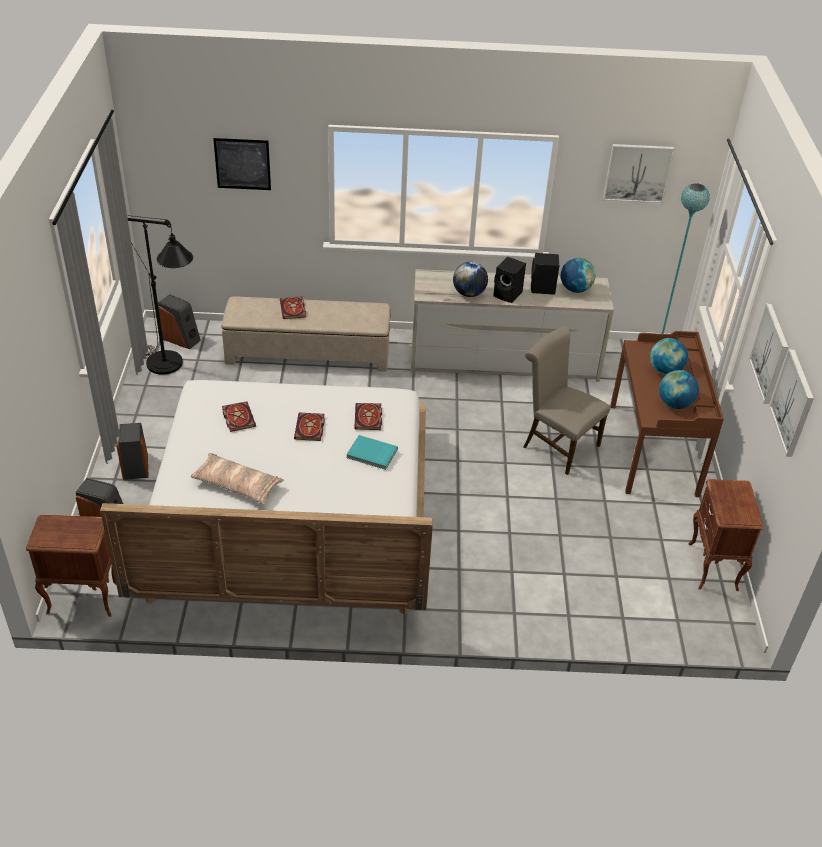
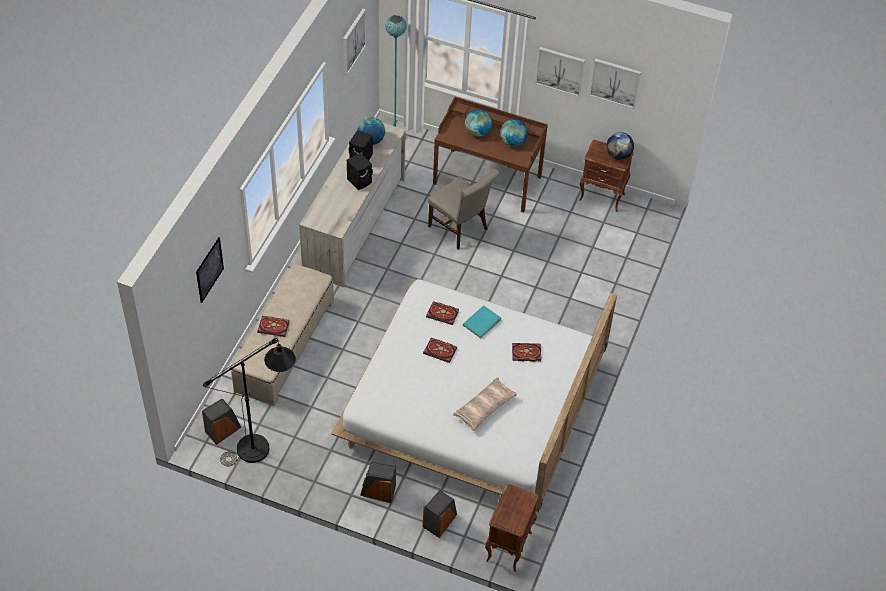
camera: 70 degrees left, 10 degrees up
book [222,401,256,432] -> book moved to [512,343,541,362]
globe [453,262,488,297] -> globe moved to [606,132,634,160]
beige chair [523,326,611,475] -> beige chair turned 105 degrees counterclockwise [428,169,500,250]

